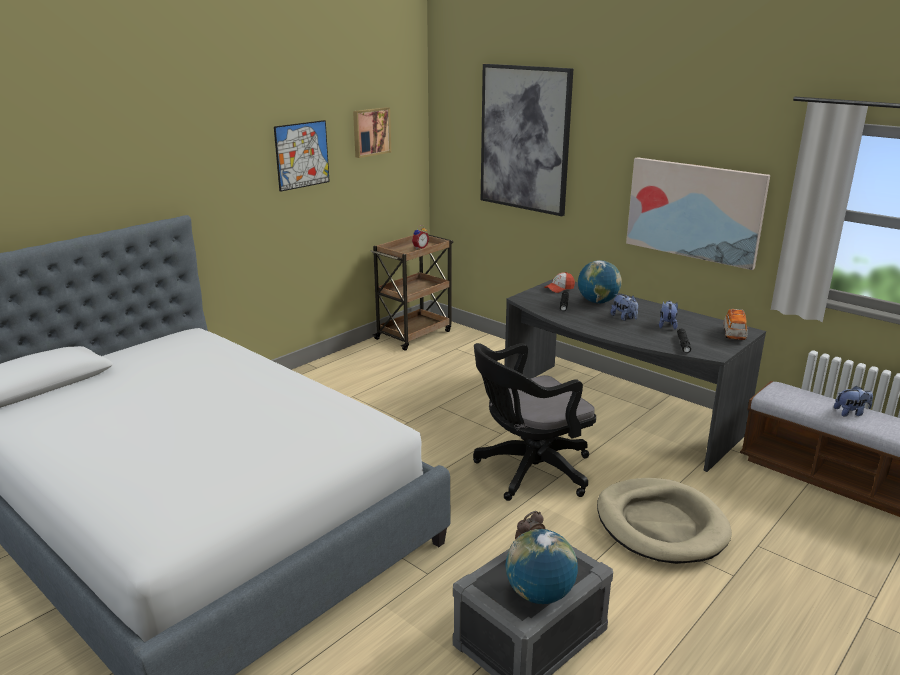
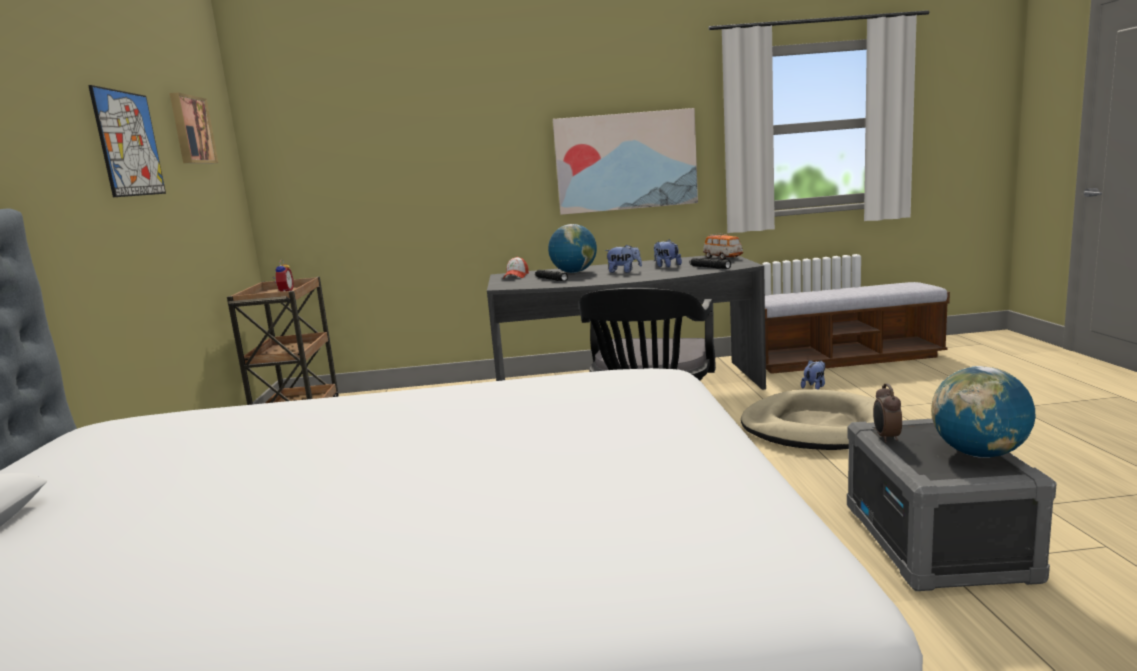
camera: 45 degrees left, 10 degrees down
picture [481,64,573,216] -> none
plush toy [834,386,873,416] -> plush toy moved to [801,360,825,389]

